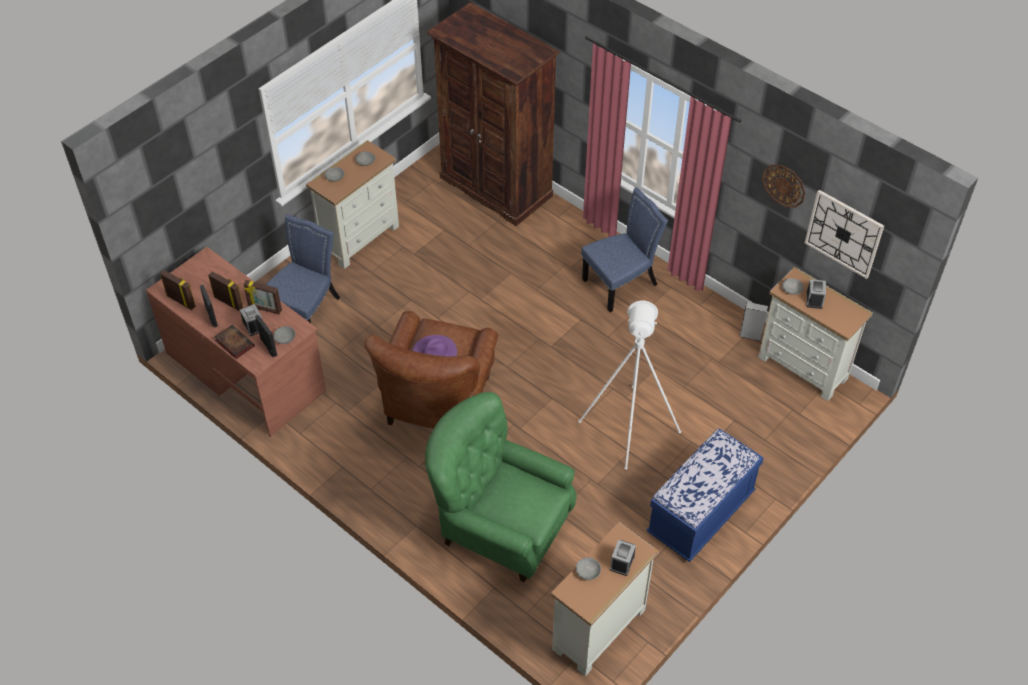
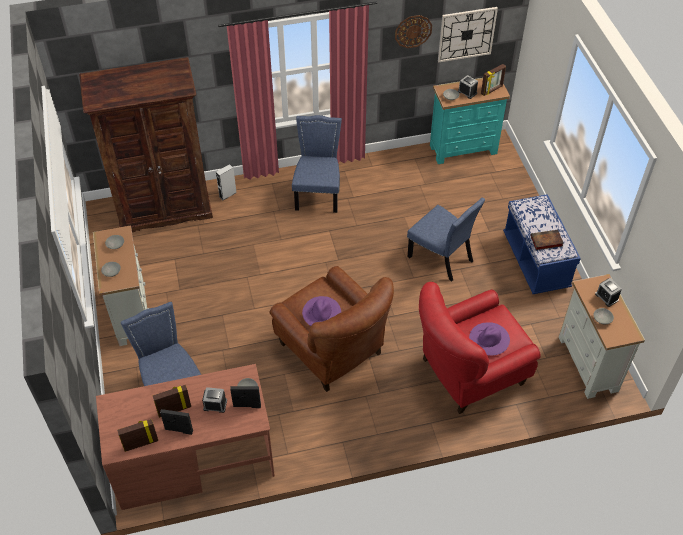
camera: 55 degrees left, 0 degrees up
book [214,325,255,359] -> book moved to [530,230,564,250]
picture frame [243,280,282,315] -> picture frame moved to [481,64,506,96]
green armchair [425,392,576,582] -> red armchair [419,282,541,414]
white floor lamp [578,301,681,470] -> blue chair [407,198,485,281]
grey speaker [739,302,768,341] -> grey speaker moved to [216,164,237,200]
white dresser [758,267,873,401] -> turquoise dresser [430,78,510,164]
none -> purple hat [469,322,510,356]

